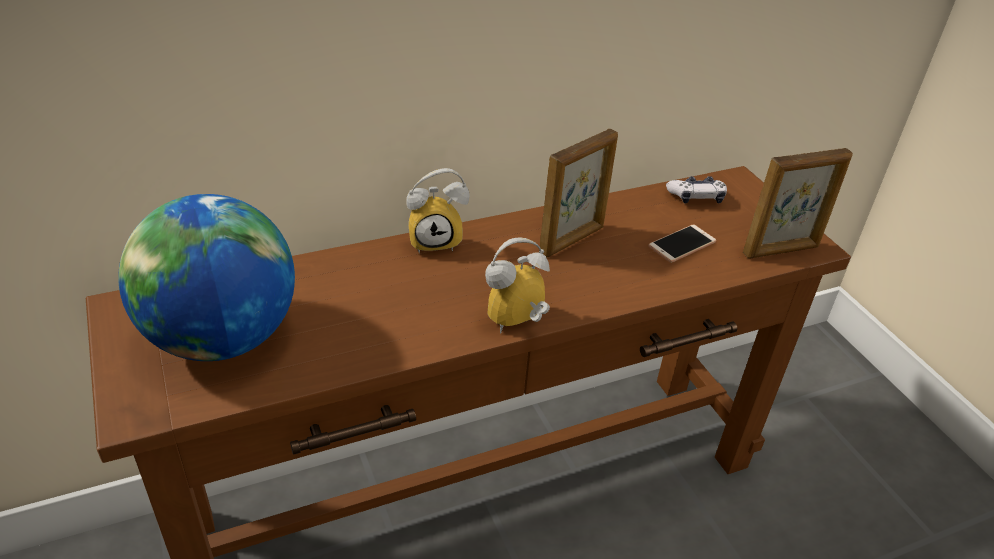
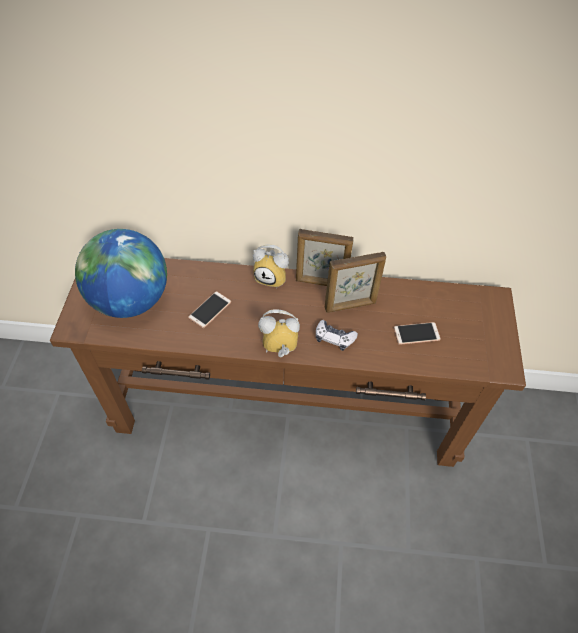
camera: 30 degrees right, 15 degrees up
game controller [666,176,727,204] -> game controller moved to [316,320,358,351]
picture frame [743,148,853,258] -> picture frame moved to [296,229,354,286]
none -> phone [188,291,231,328]

